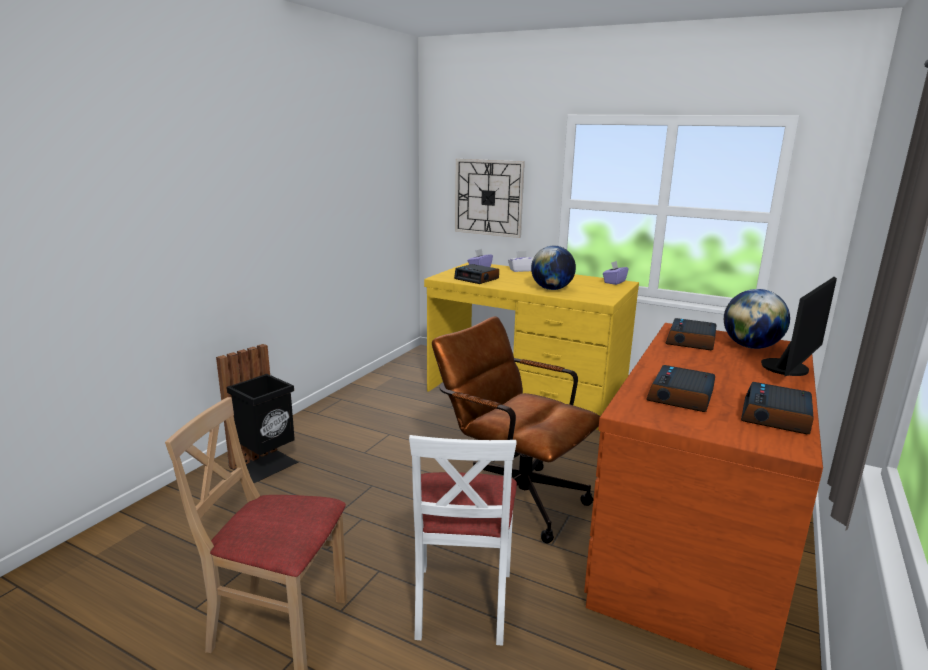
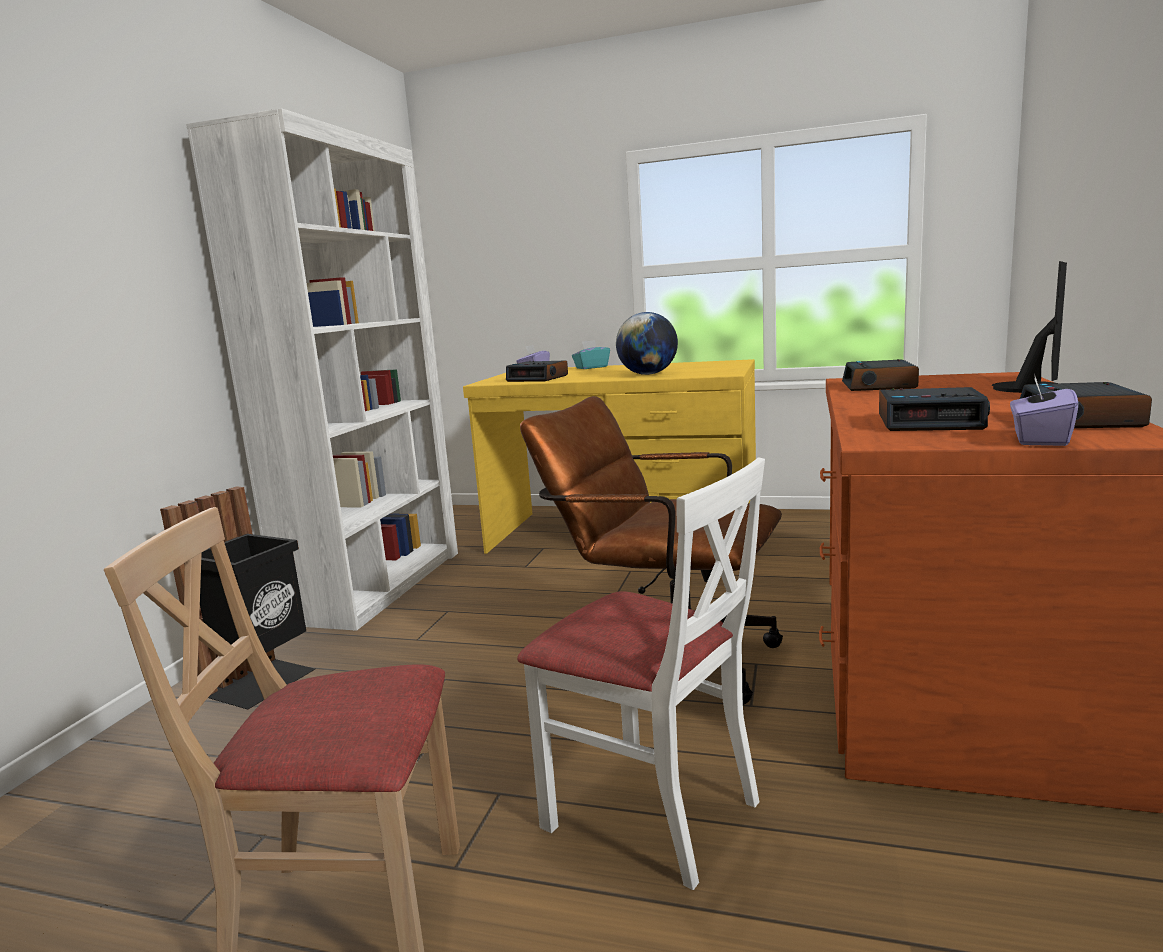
camera: 10 degrees left, 5 degrees down
white chair [409,435,517,646] -> white chair turned 45 degrees counterclockwise [517,457,765,890]
wall clock [455,159,525,238] -> none
white tissue box [508,251,533,272] -> turquoise tissue box [572,340,610,369]
purple tissue box [603,261,629,285] -> purple tissue box moved to [1010,374,1078,446]
alarm clock [646,365,715,412] -> alarm clock turned 90 degrees counterclockwise [879,387,990,431]
globe [724,289,790,349] -> none
none -> white bookcase [186,108,458,631]

